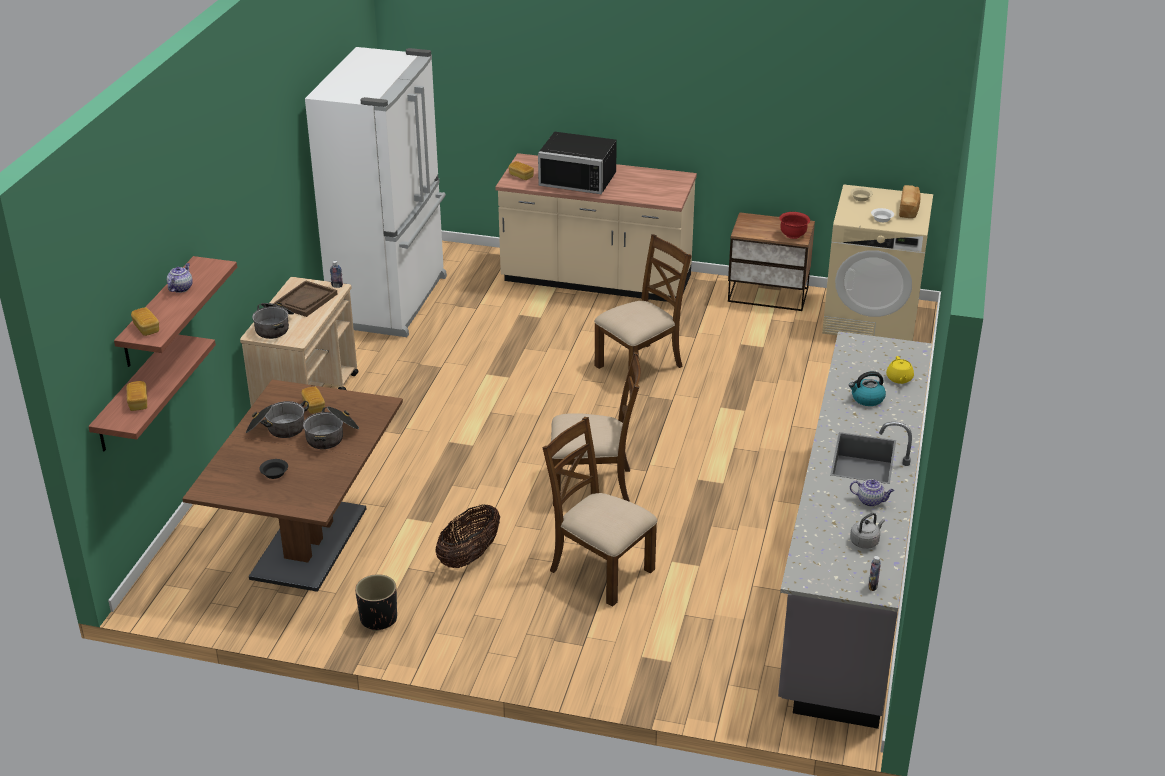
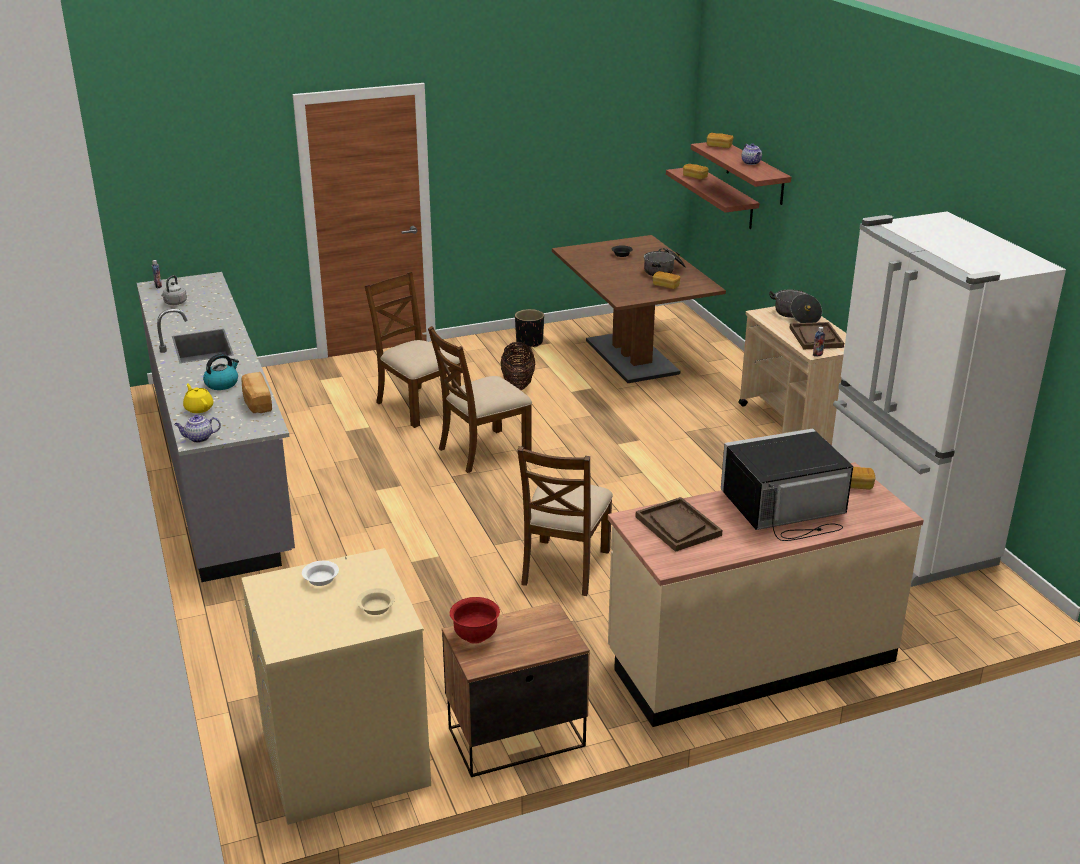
camera: 145 degrees right, 5 degrees down
cooking pot [303,407,359,449] -> none
brown chair [543,417,657,606] -> brown chair turned 135 degrees counterclockwise [365,272,461,428]
teapot [850,479,894,507] -> teapot moved to [174,415,221,443]
bread [899,185,921,218] -> bread moved to [241,372,272,413]
none -> brown tray [635,497,722,552]

